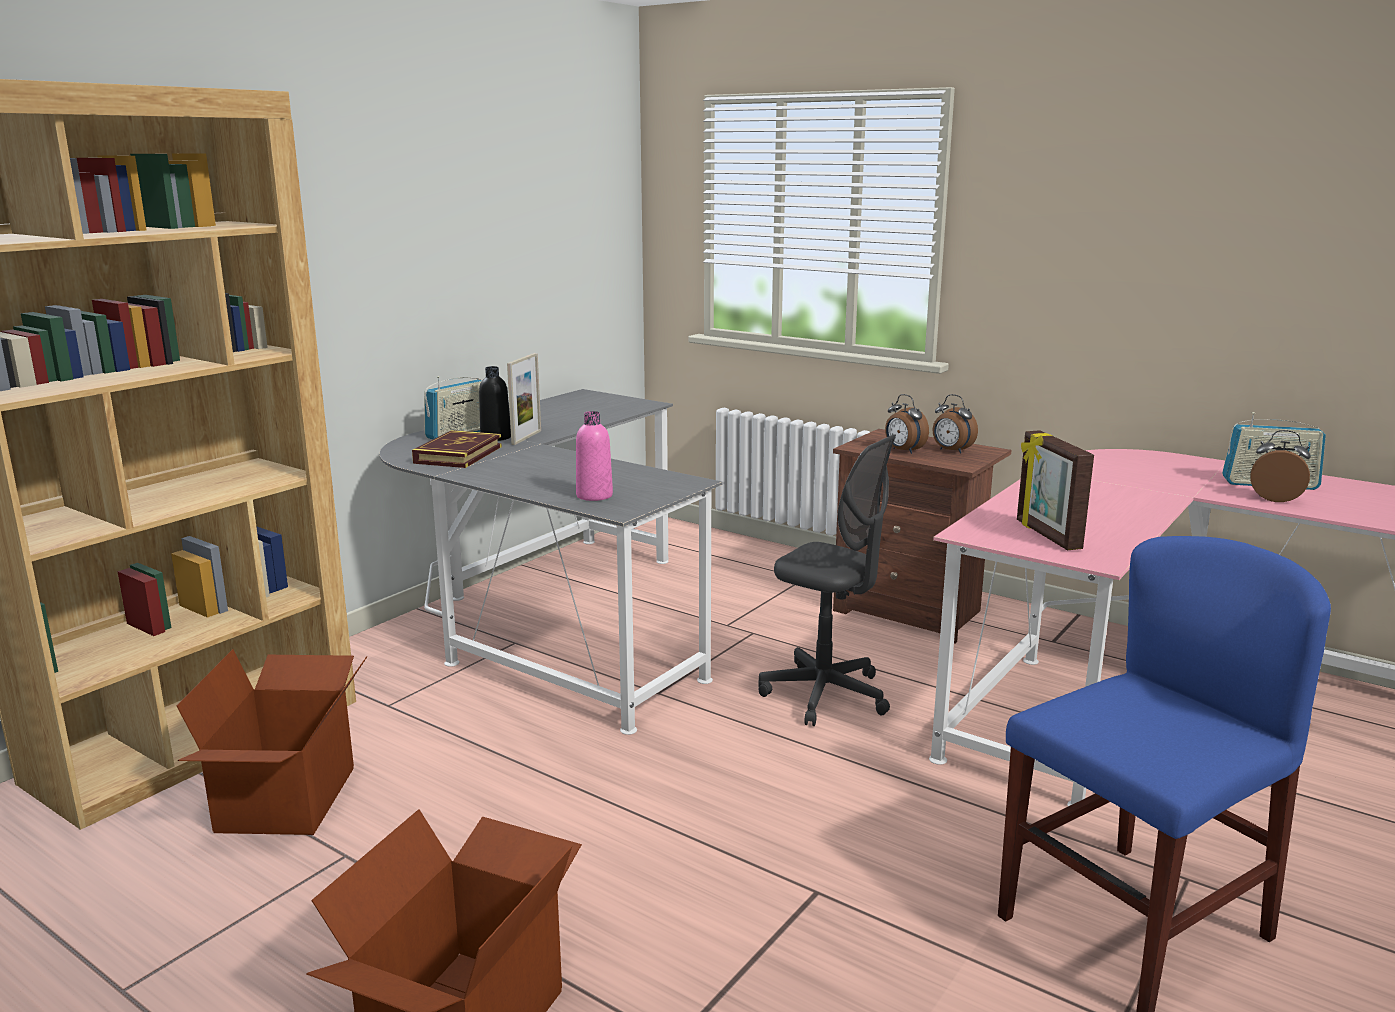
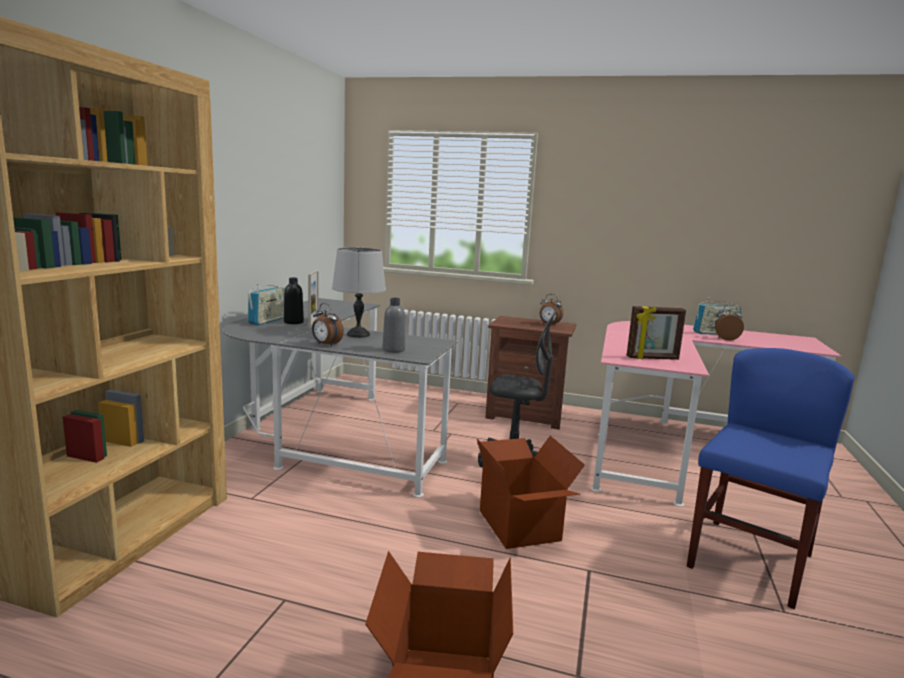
camera: 20 degrees left, 5 degrees down
cardboard box [177,649,368,835] -> cardboard box moved to [477,436,585,549]
book [412,430,502,468] -> none
pink bottle [576,411,613,501] -> grey bottle [382,298,405,353]
alarm clock [885,394,929,454] -> alarm clock moved to [312,303,344,347]
picture frame [1017,430,1094,550] -> picture frame turned 60 degrees counterclockwise [627,306,686,360]
none -> grey table lamp [332,247,386,338]

